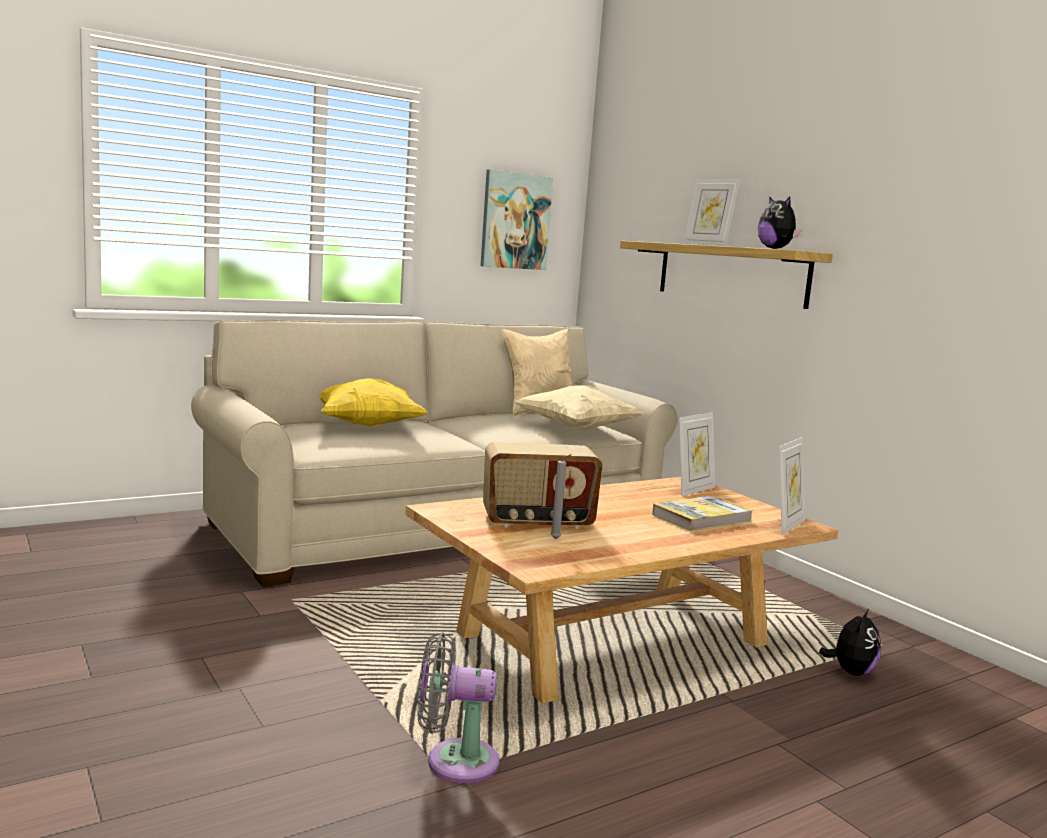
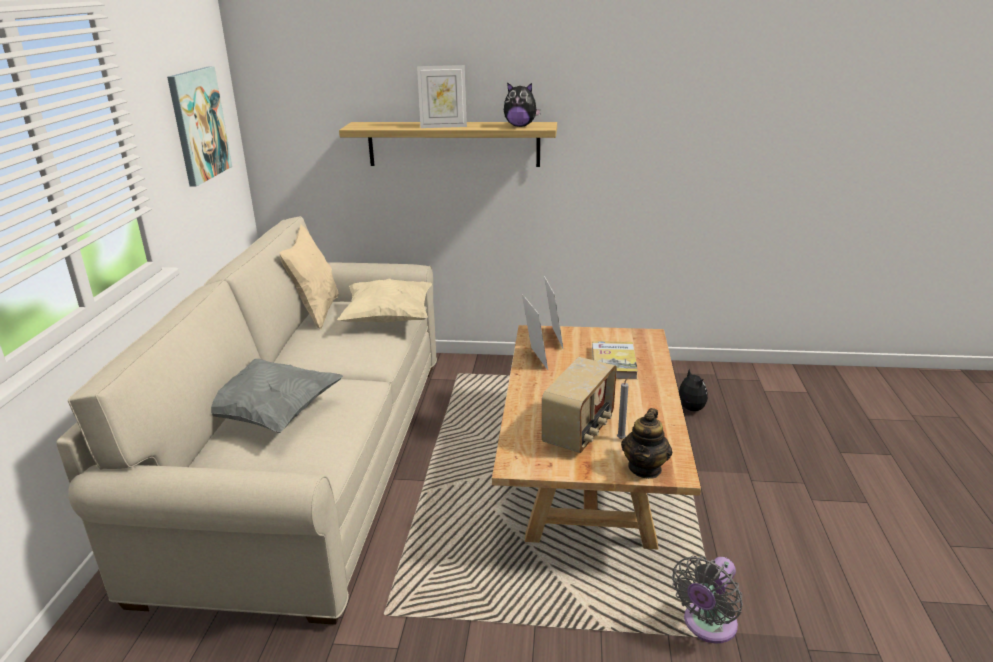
camera: 50 degrees left, 15 degrees up
yellow pillow [319,379,427,427] -> grey pillow [211,359,343,433]
picture frame [779,437,805,535] -> picture frame moved to [522,294,548,370]
none -> teapot [621,408,672,479]

